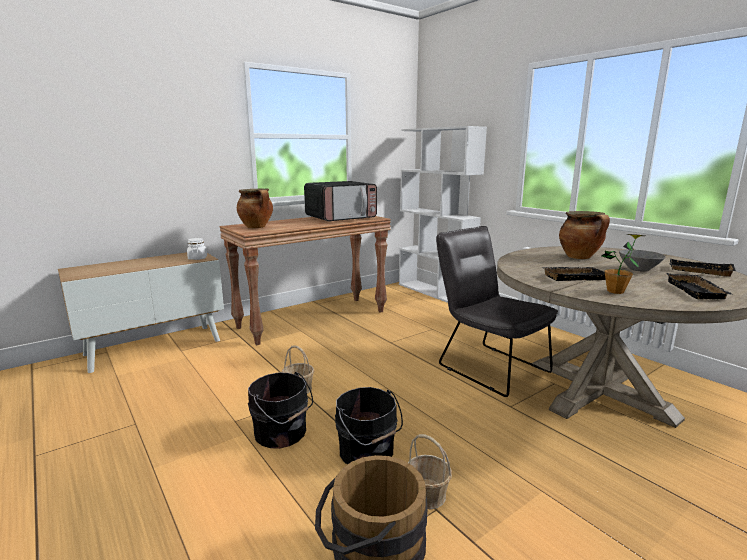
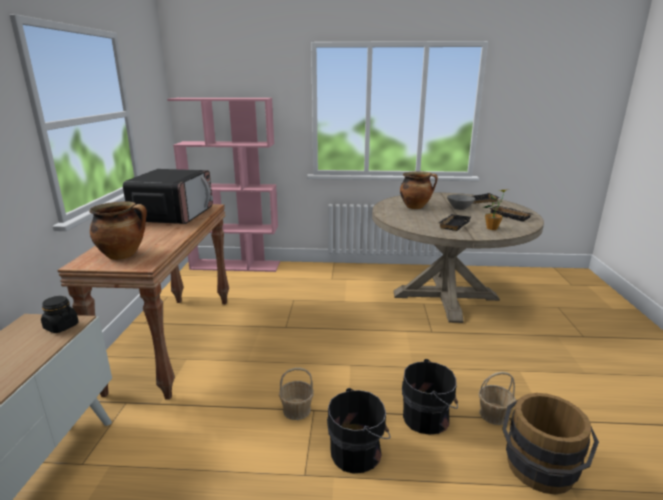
camera: 50 degrees left, 5 degrees up
white jar [187,238,207,260] -> black jar [41,296,79,333]
white bookcase [399,126,487,303] -> pink bookcase [167,98,280,272]
grey chair [436,226,558,397] -> none

